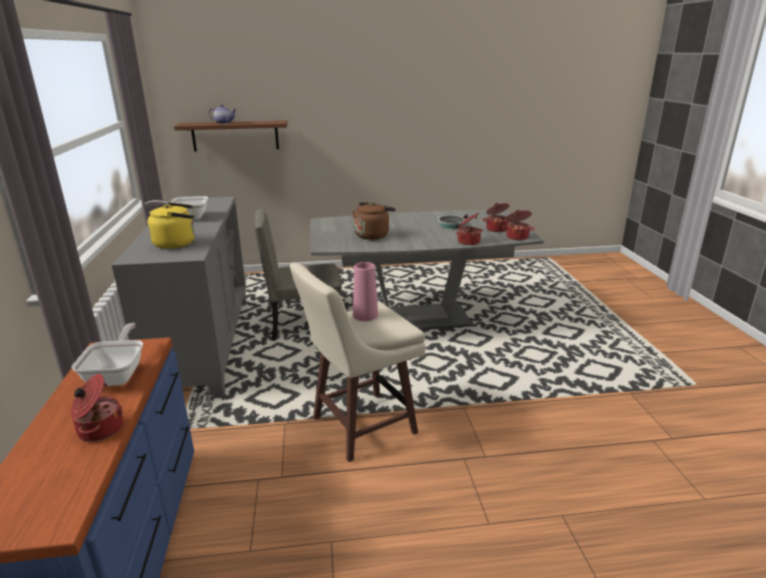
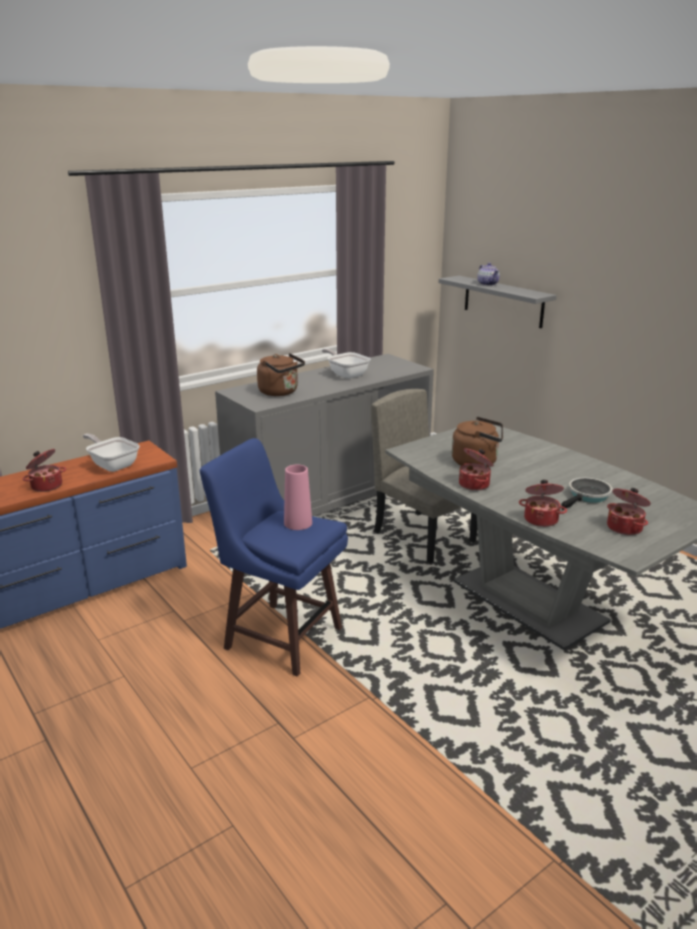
camera: 60 degrees right, 0 degrees up
frying pan [72,323,143,386] -> frying pan turned 105 degrees counterclockwise [83,434,140,472]
yellow kettle [148,202,195,249] -> brown kettle [257,353,305,396]
brown shelf [174,121,287,152] -> grey shelf [439,276,557,328]
beige stool [290,262,426,462] -> blue stool [200,438,348,677]
cooking pot [502,210,535,240] -> cooking pot moved to [459,448,493,491]

